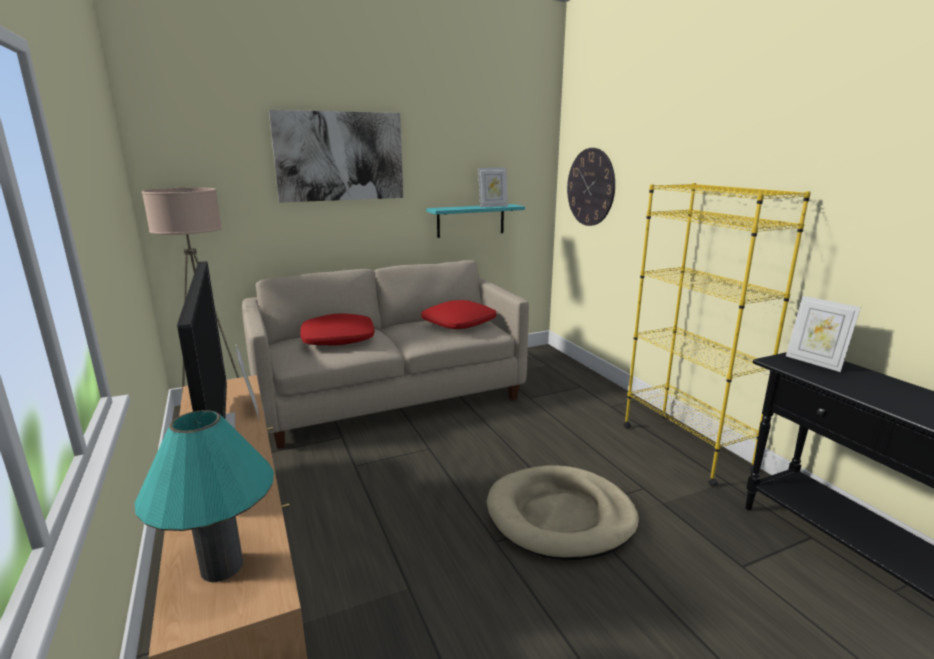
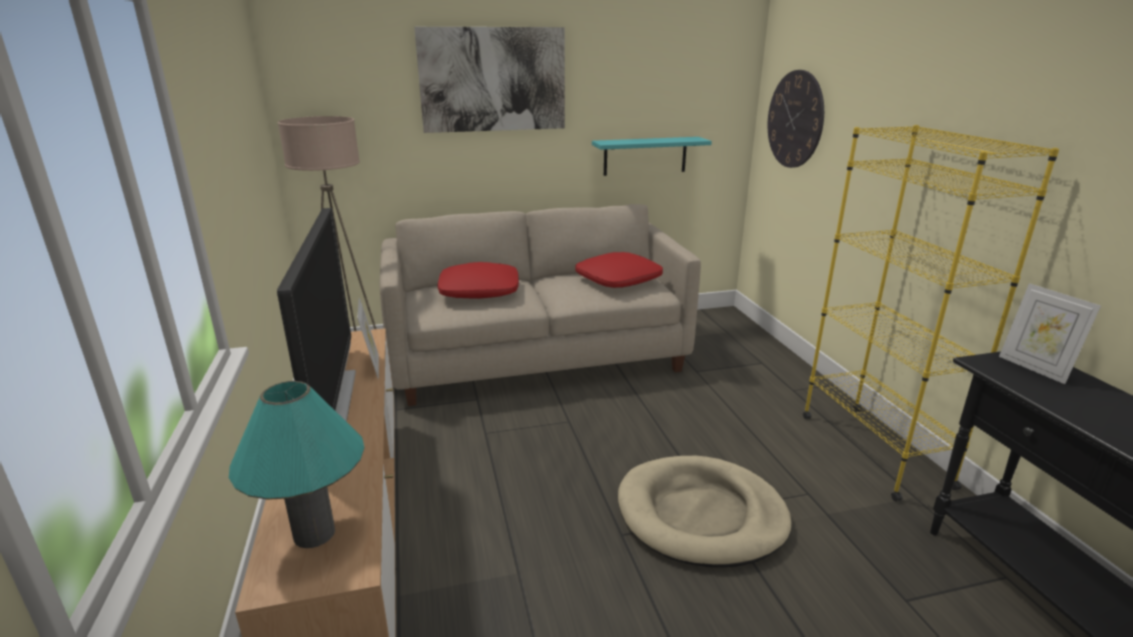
camera: 10 degrees right, 5 degrees up
picture frame [478,168,508,207] -> none

